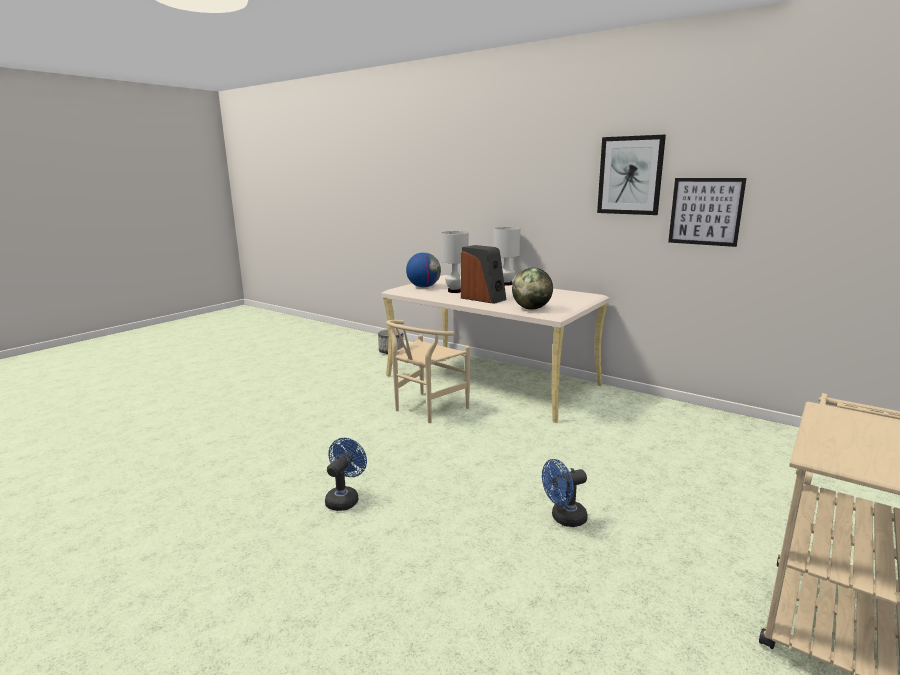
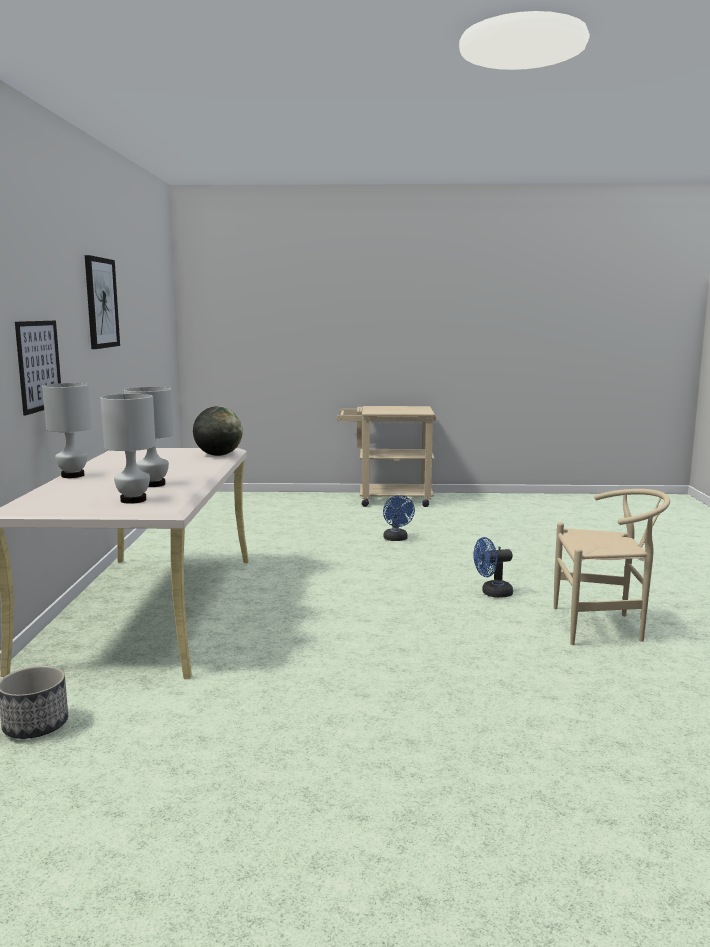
camera: 125 degrees left, 5 degrees down
beige chair [386,320,470,423] -> beige chair moved to [554,489,670,645]
globe [406,252,441,288] -> white table lamp [100,394,156,504]
speaker [461,245,507,304] -> none
blue fan [542,459,588,527] -> blue fan turned 45 degrees clockwise [383,495,415,541]
picture [668,178,746,247] -> picture moved to [15,320,61,415]

